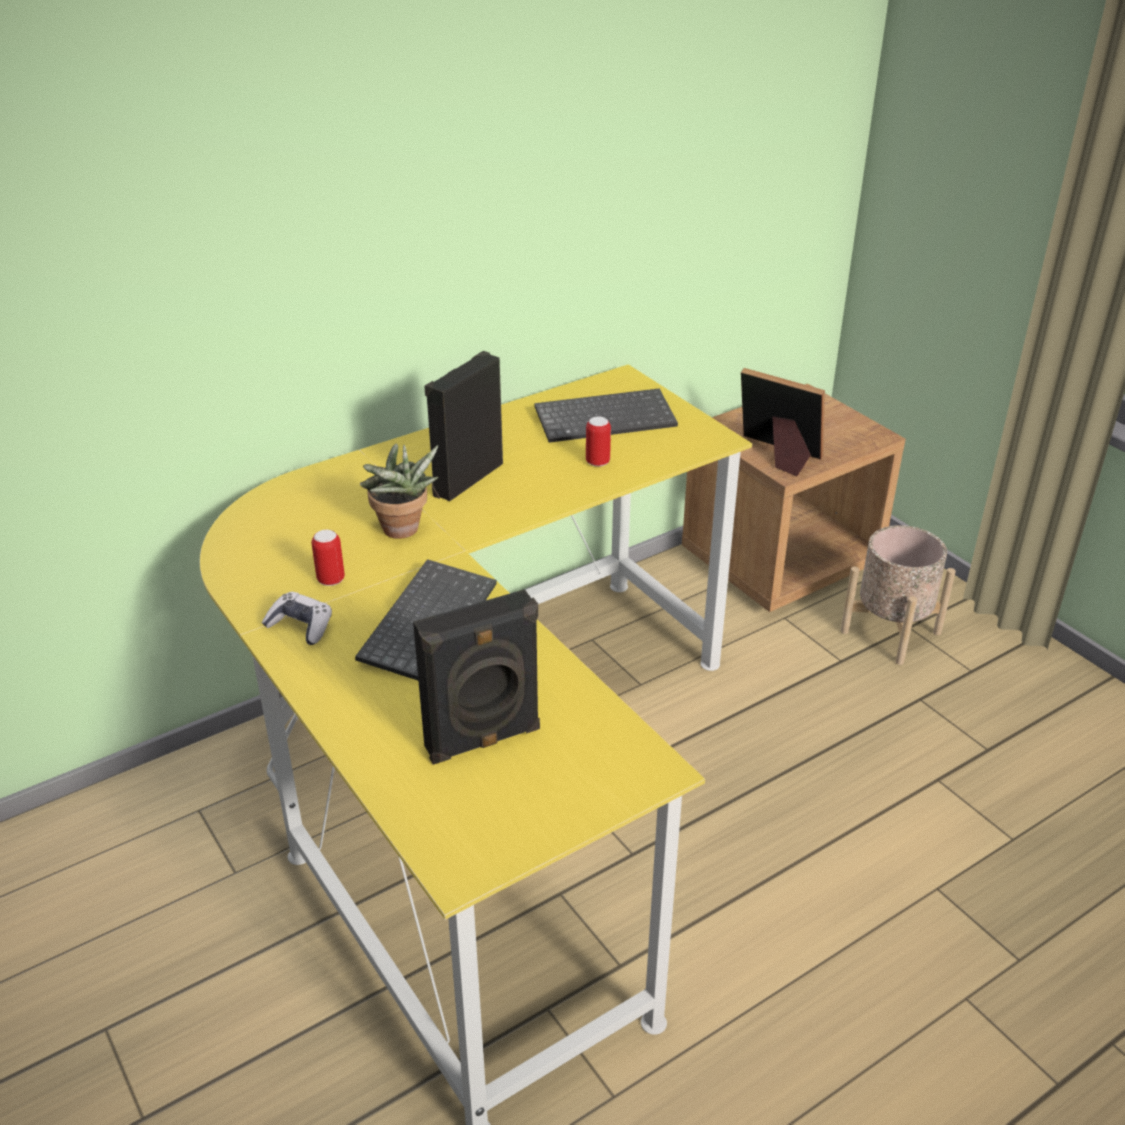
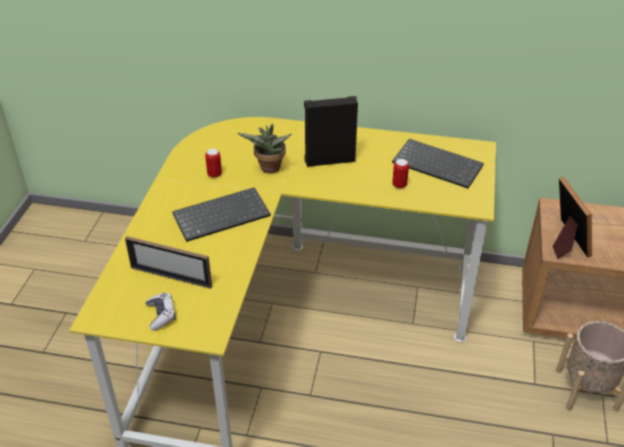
camera: 45 degrees right, 5 degrees up
game controller [262,592,332,645] -> game controller moved to [146,293,176,330]
black speaker [413,589,540,765] -> picture frame [125,236,212,289]

